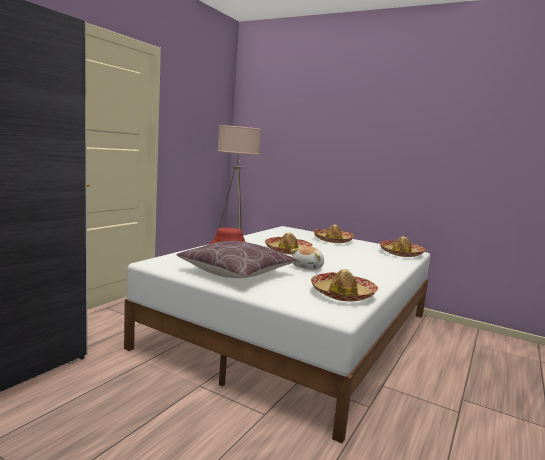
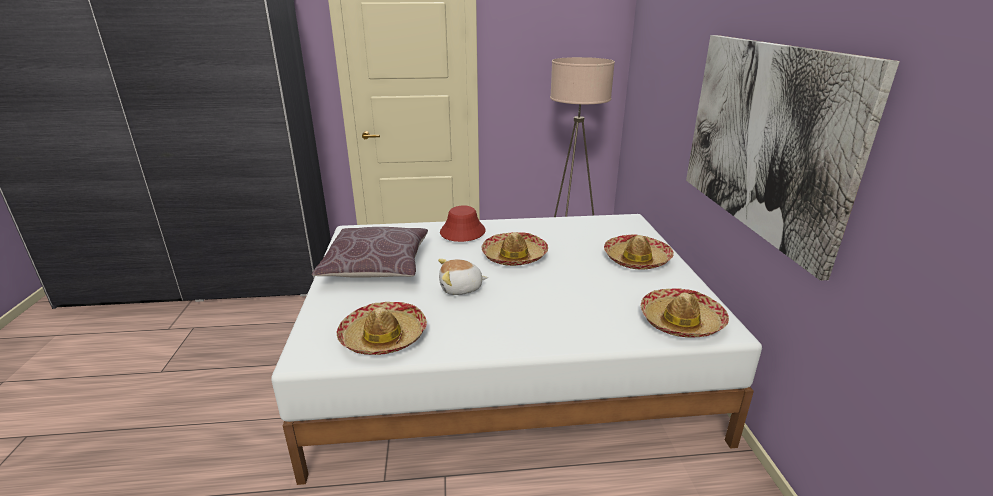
camera: 55 degrees right, 15 degrees up
none -> picture [686,35,900,281]

